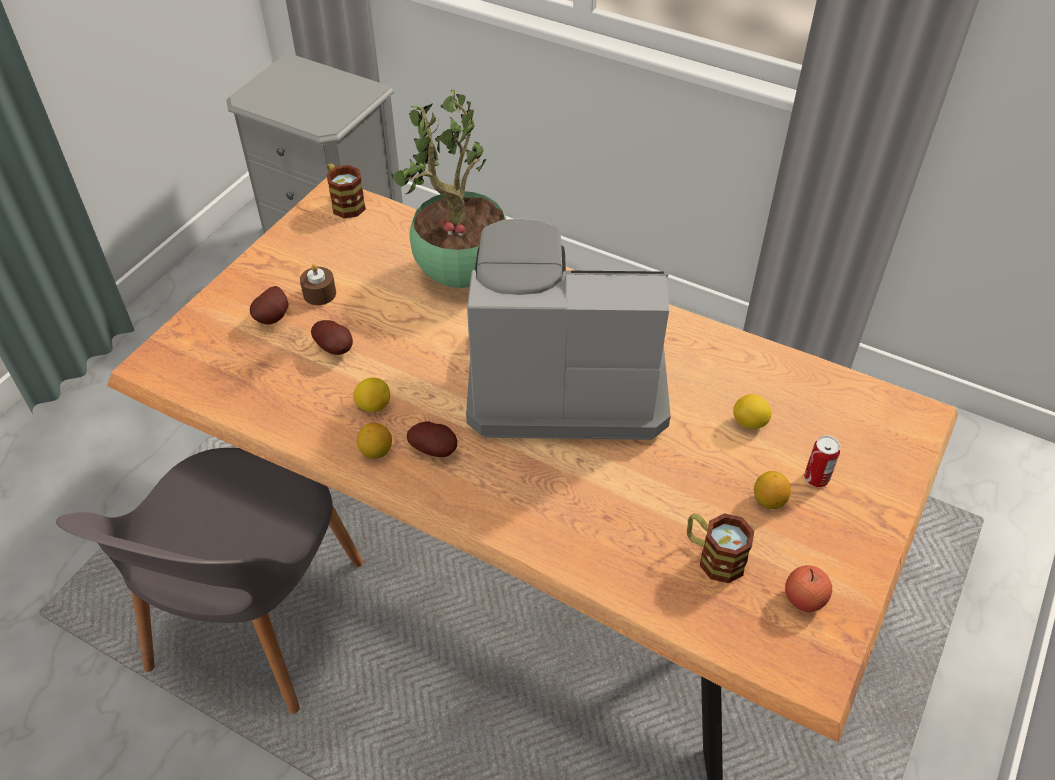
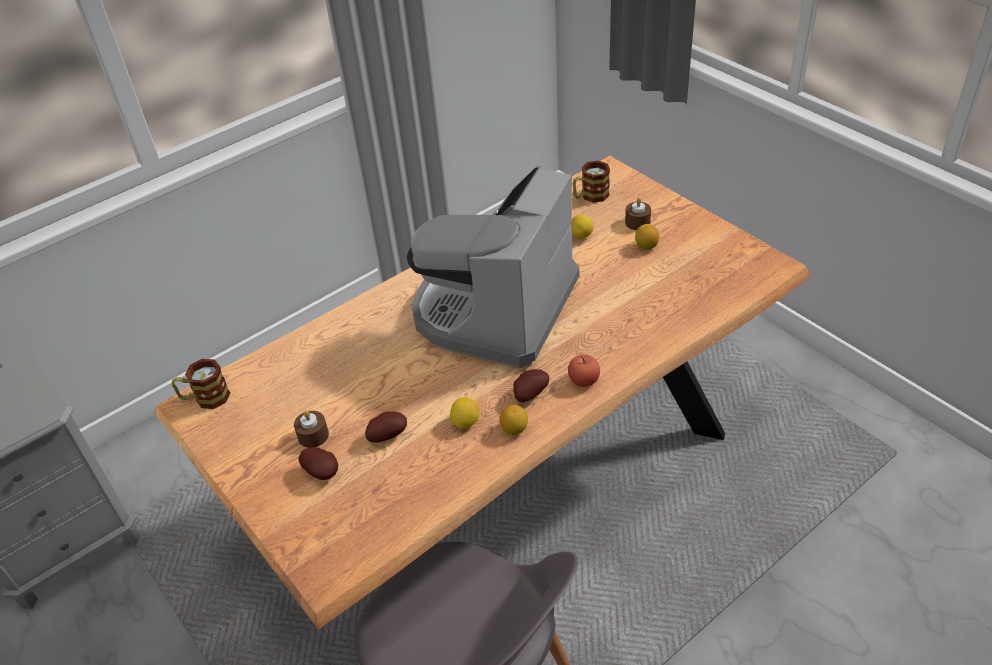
camera: 65 degrees left, 5 degrees down
potted plant [392,90,506,288] -> none
mug [687,513,754,583] -> mug moved to [573,160,610,203]
apple [785,565,832,612] -> apple moved to [568,354,600,387]
can [804,435,840,487] -> brown candle [625,198,651,230]

